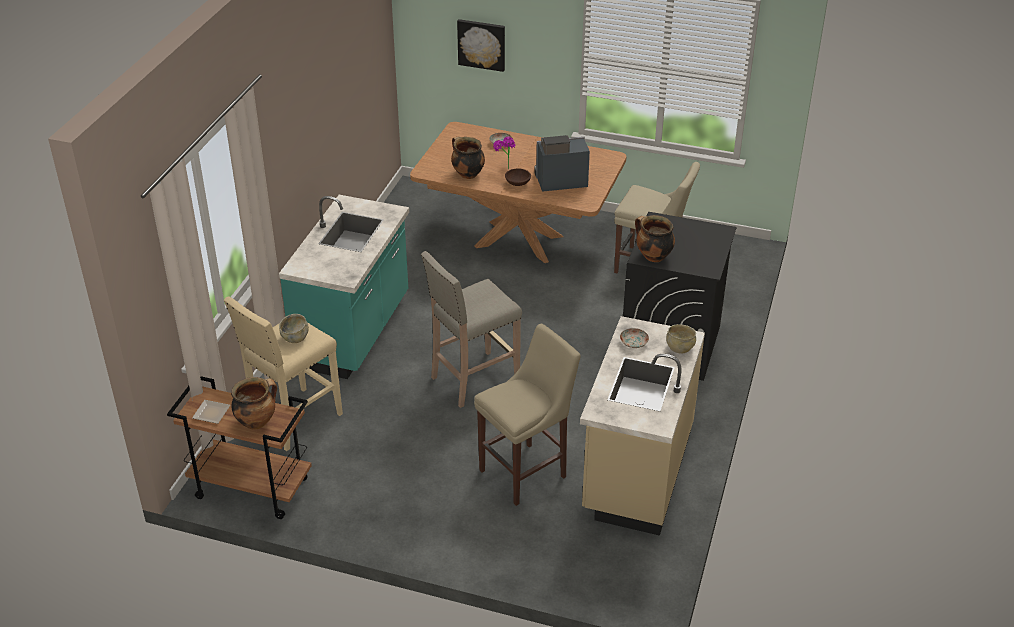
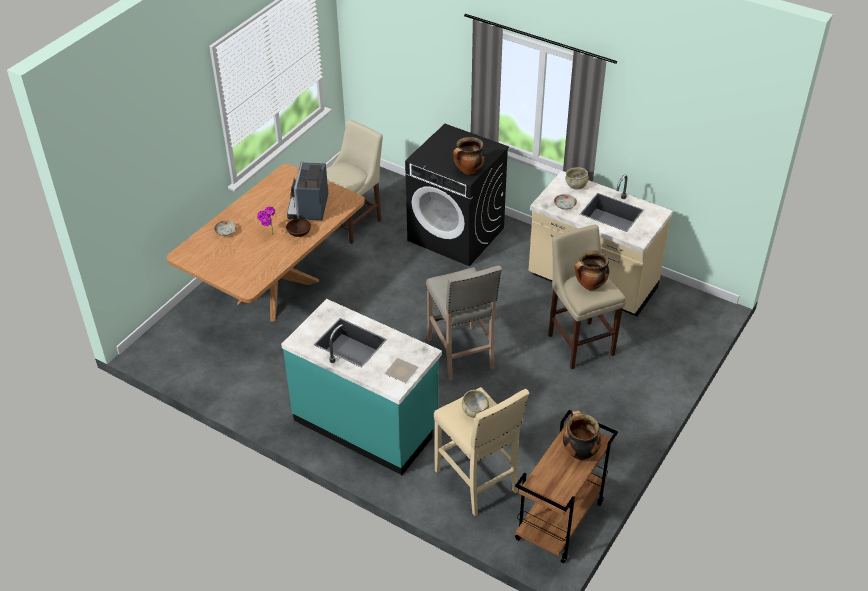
camera: 75 degrees left, 5 degrees up
plate [192,400,230,424] -> plate moved to [384,358,418,383]
cooking pot [451,136,485,179] -> cooking pot moved to [574,250,609,290]
picture [457,19,505,72] -> none

